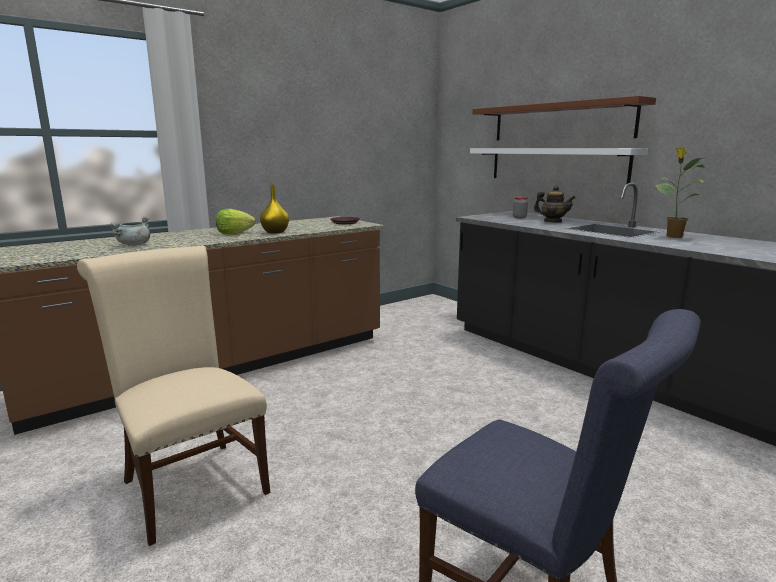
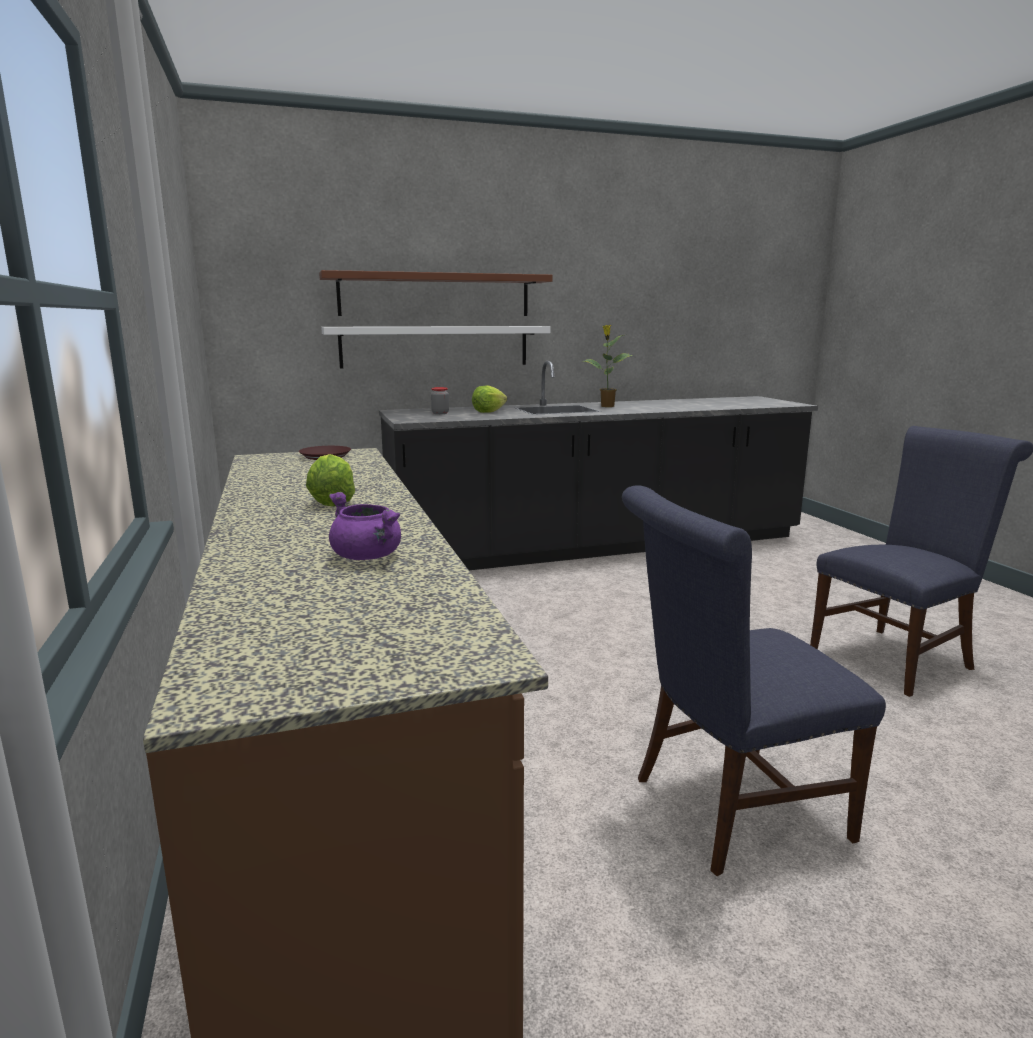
camera: 70 degrees left, 0 degrees up
beige chair [77,246,270,546] -> blue chair [622,485,886,876]
grey cooking pot [108,216,150,246] -> purple cooking pot [329,492,401,560]
yellow vase [260,185,289,233] -> none
teapot [534,185,575,223] -> lettuce [472,385,507,413]

